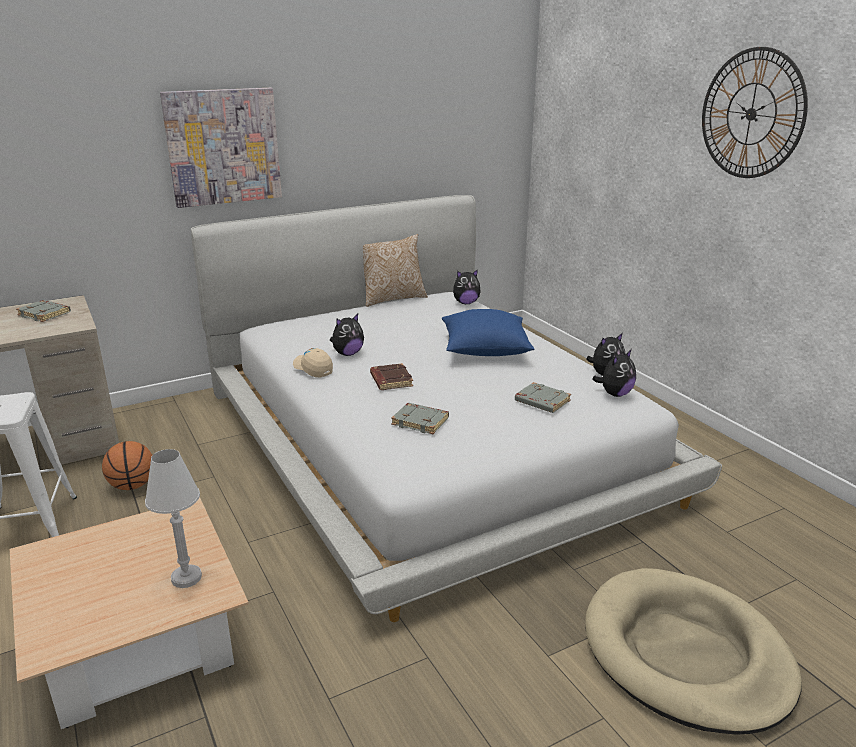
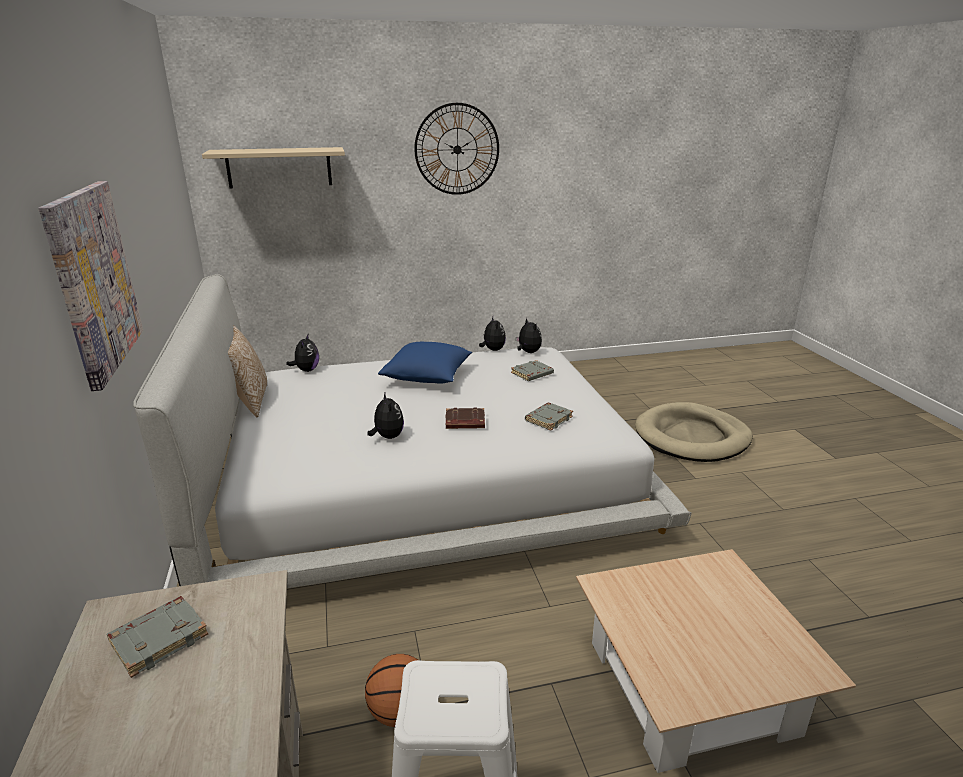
camera: 75 degrees left, 0 degrees up
white table lamp [145,449,202,588] -> none
beige cap [293,348,333,377] -> none
none -> beige shelf [202,147,345,188]

